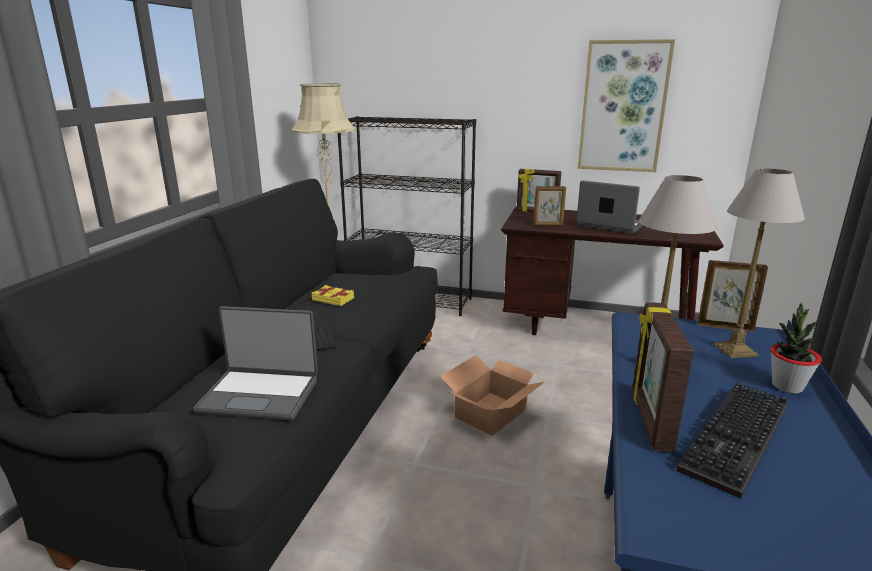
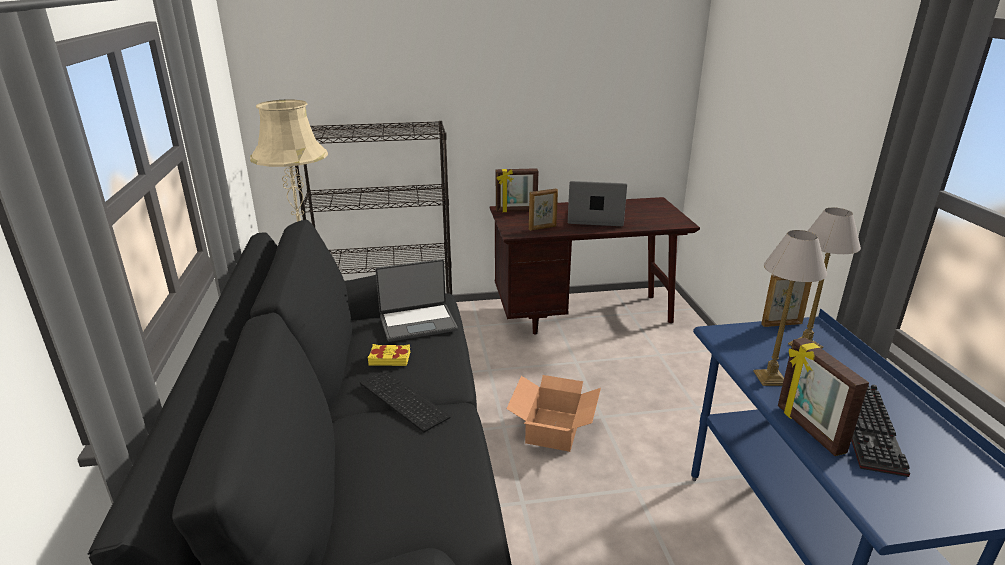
camera: 25 degrees left, 5 degrees up
laptop [193,306,318,420] -> laptop moved to [375,259,458,342]
picture [578,39,675,172] -> none
potted plant [771,302,822,393] -> none

